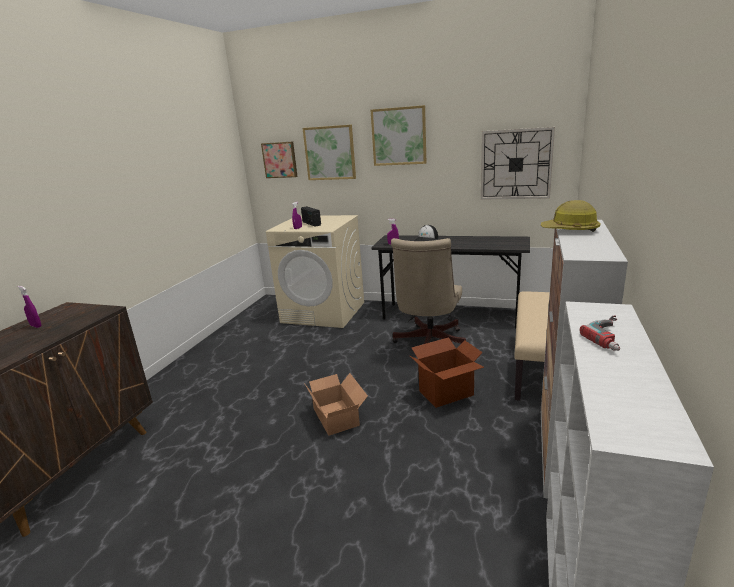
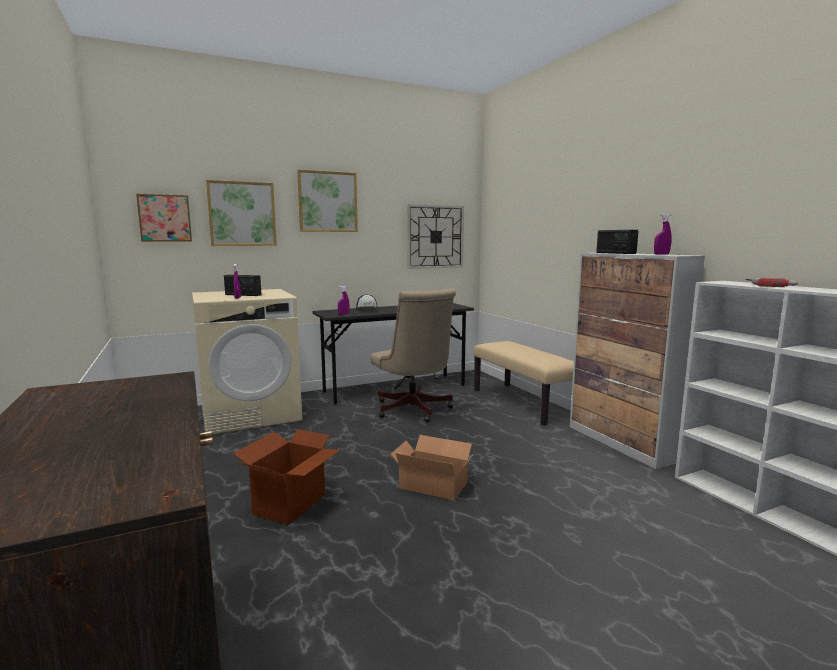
camera: 45 degrees left, 10 degrees down
purple spray bottle [18,286,42,328] -> purple spray bottle moved to [654,213,672,255]
cardboard box [410,337,484,408] -> cardboard box moved to [233,429,340,525]
hard hat [541,200,601,232] -> radio [596,230,638,254]

